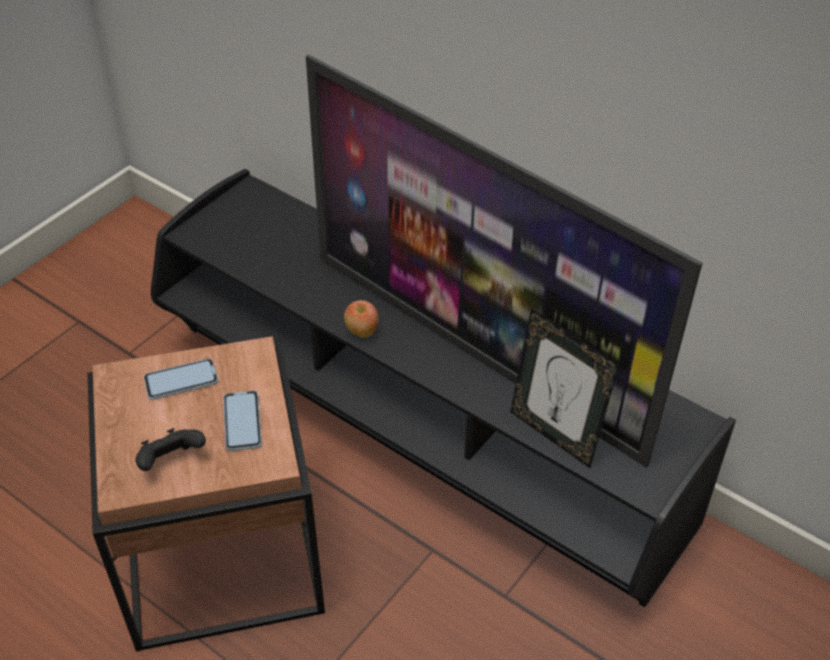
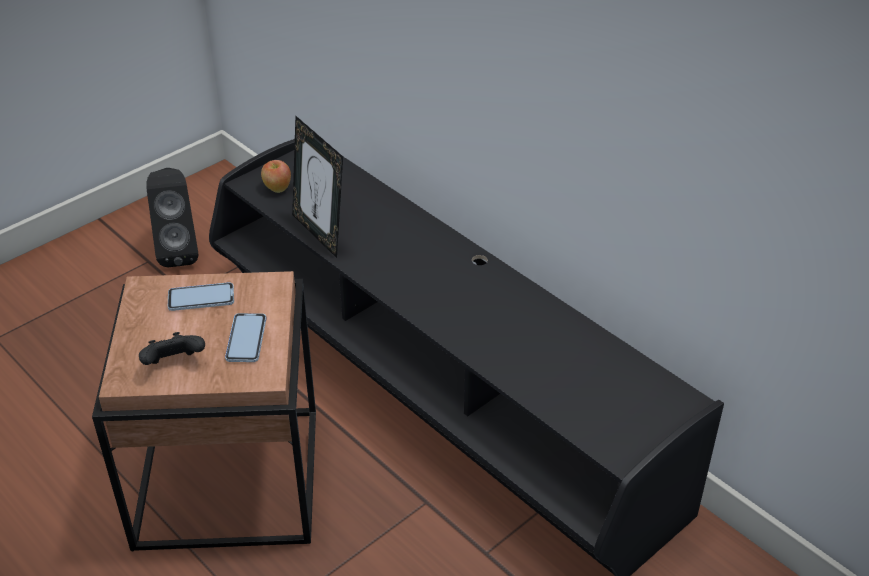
camera: 10 degrees right, 5 degrees down
television [306,54,702,468] -> none
apple [344,300,379,338] -> apple moved to [261,160,291,193]
picture frame [510,308,619,468] -> picture frame moved to [292,116,343,258]
none -> black speaker [146,168,198,267]

